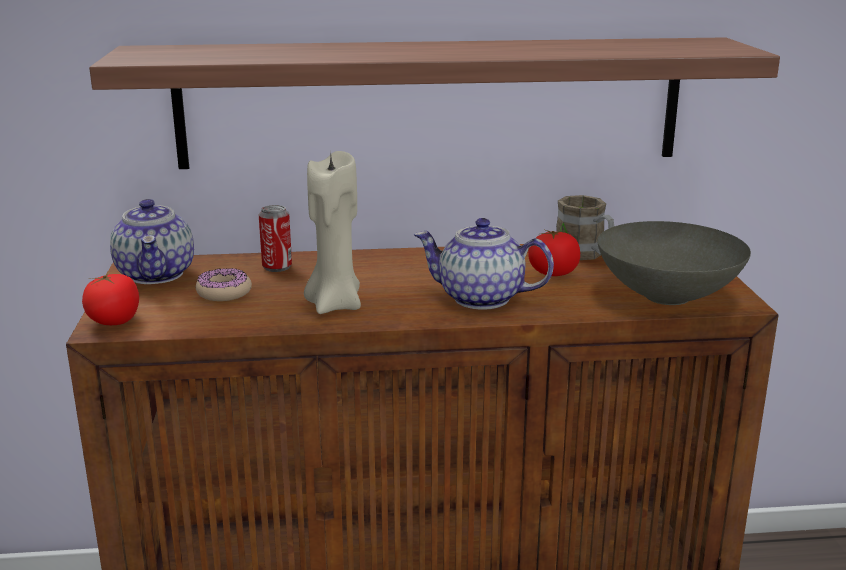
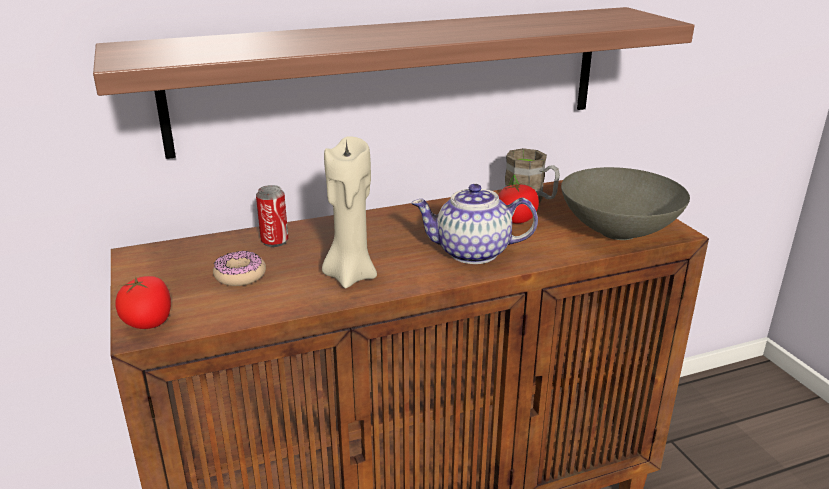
camera: 15 degrees left, 5 degrees up
teapot [110,199,194,284] -> none

